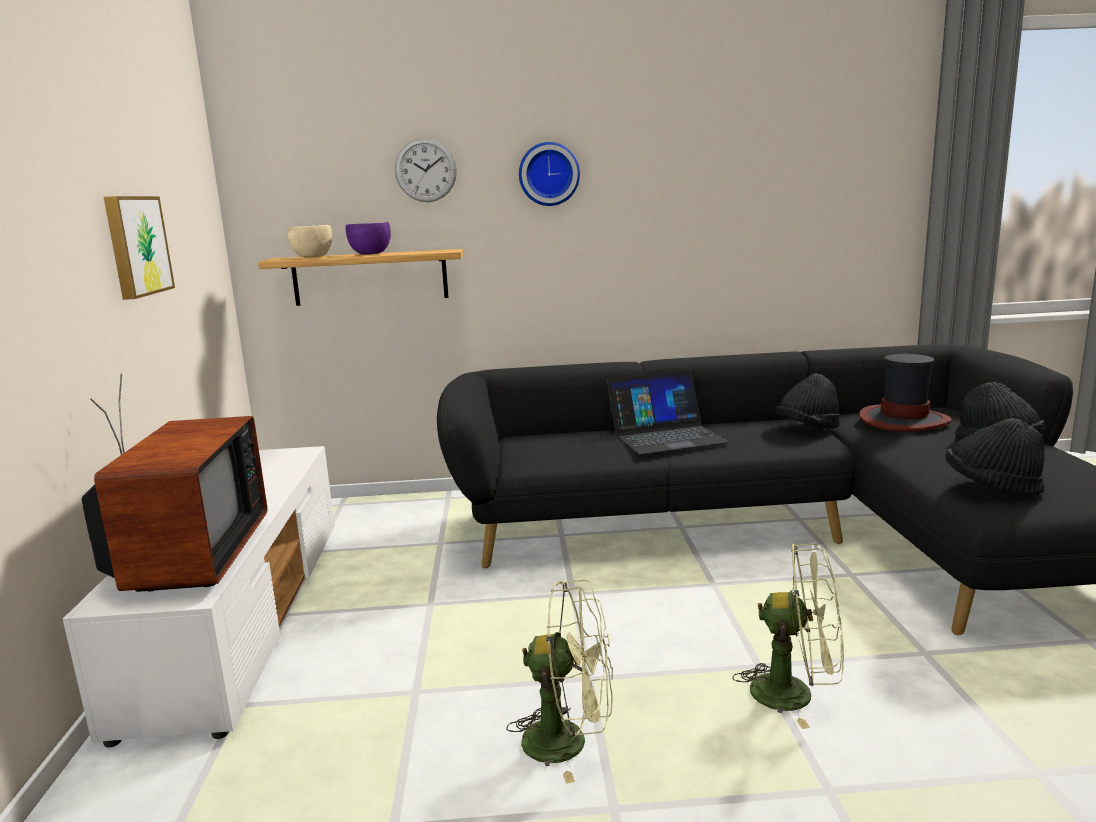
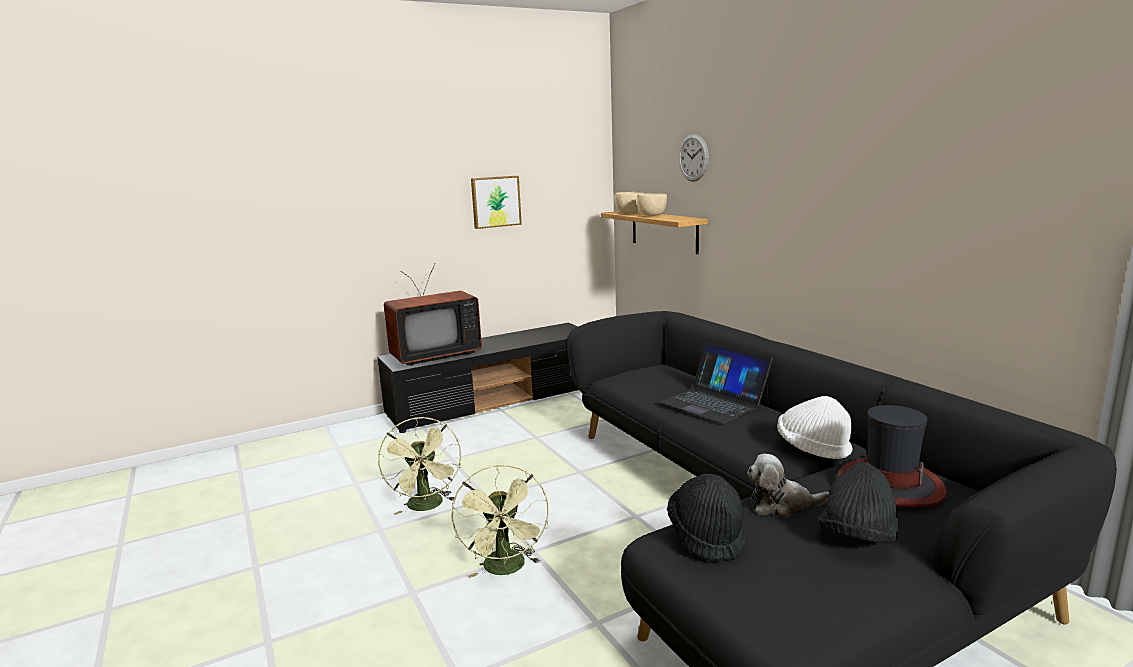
camera: 65 degrees right, 0 degrees up
white tv stand [63,446,335,748] -> black tv stand [377,323,578,433]
purple bowl [346,222,391,255] -> beige bowl [637,193,667,216]
wall clock [519,142,580,206] -> none
black hat [775,373,840,429] -> white hat [777,396,853,459]
none -> plush toy [747,454,829,518]

